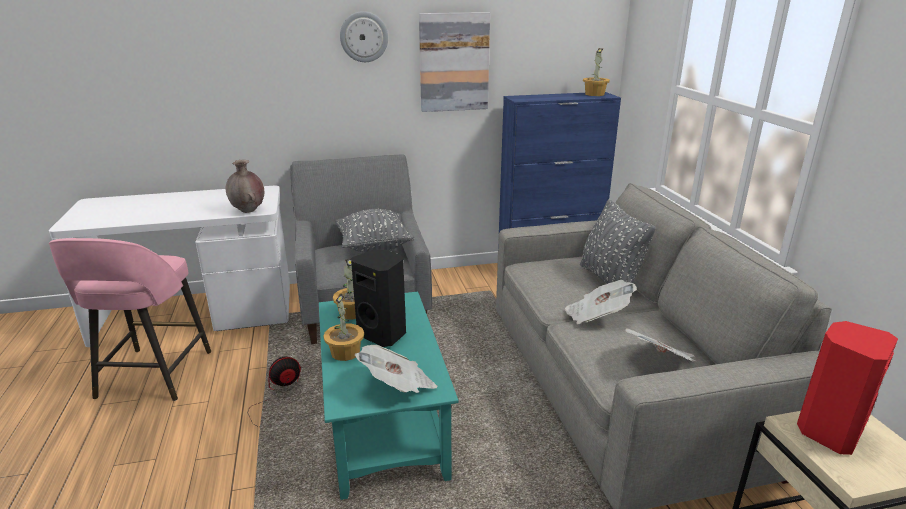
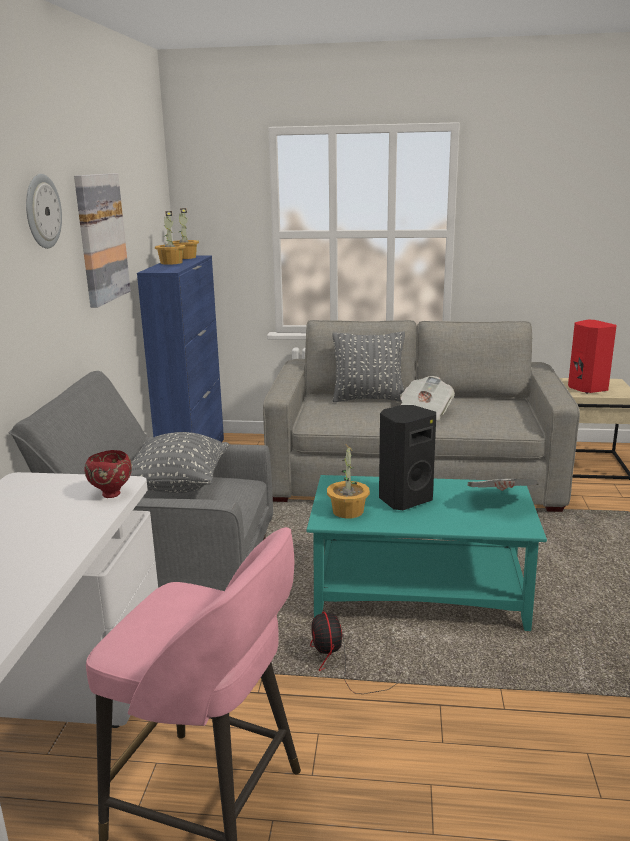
camera: 70 degrees left, 5 degrees down
brown vase [226,160,264,213] -> red bowl [84,450,132,498]
potted plant [323,294,364,361] -> potted plant moved to [155,211,185,265]
newspaper [625,329,697,363] -> none

